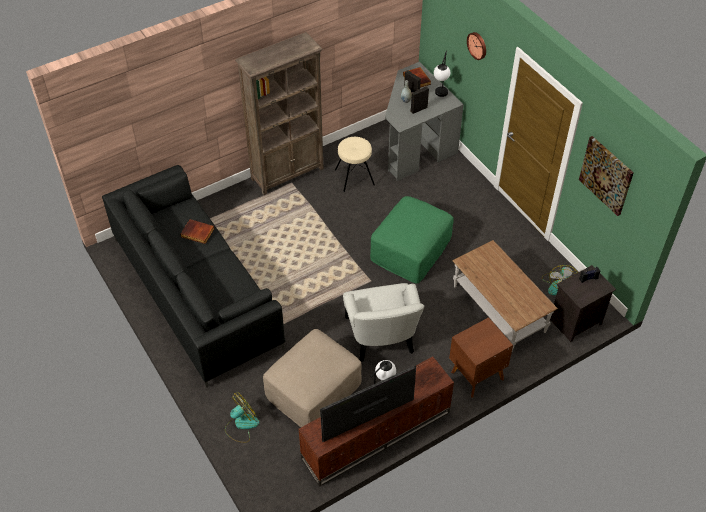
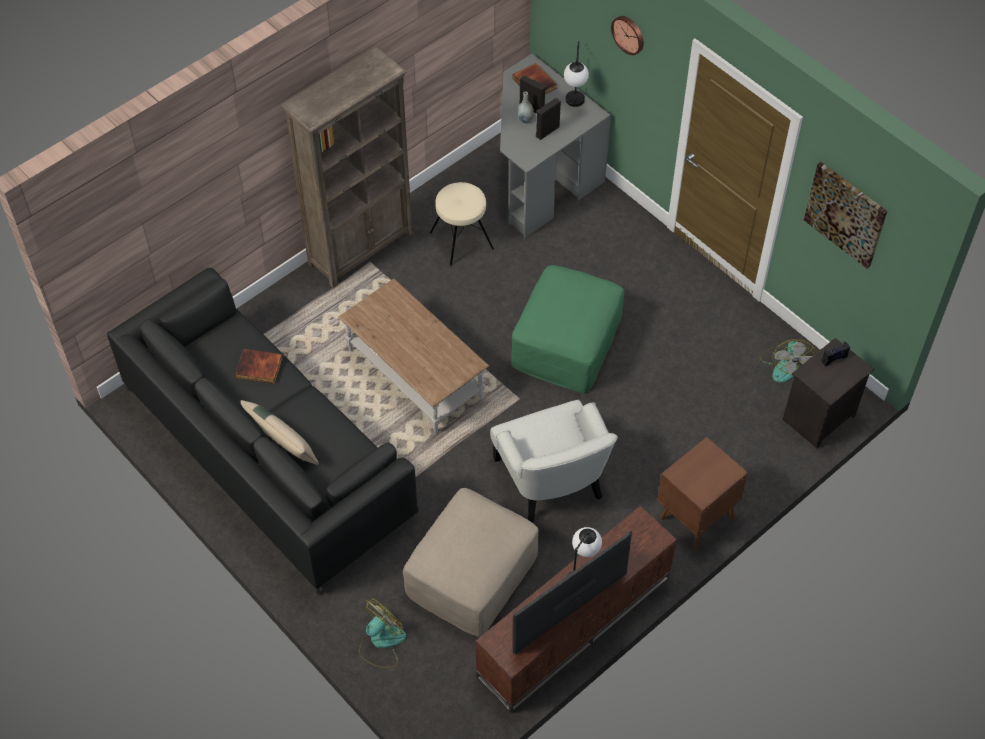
camera: 10 degrees left, 5 degrees up
brown coffee table [452,240,558,351] -> brown coffee table moved to [338,279,489,433]
none -> beige pillow [240,400,319,465]

